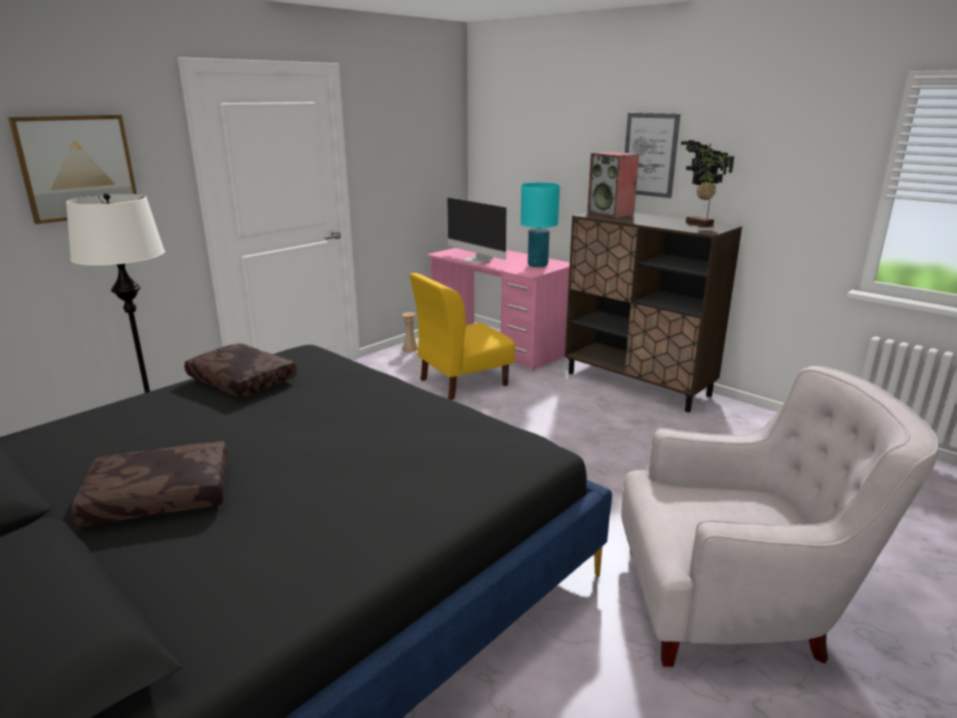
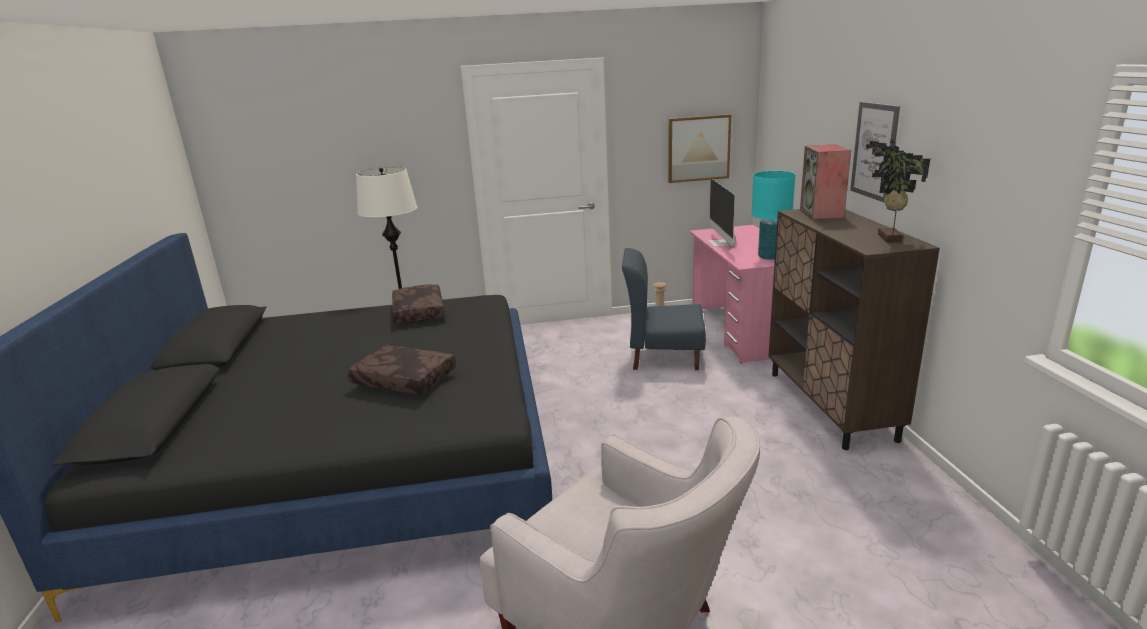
camera: 40 degrees right, 0 degrees up
picture [8,115,137,224] -> picture moved to [668,114,731,183]
brown pillow [71,442,228,526] -> brown pillow moved to [347,345,456,395]
yellow chair [410,273,515,400] -> blue chair [622,248,706,370]

